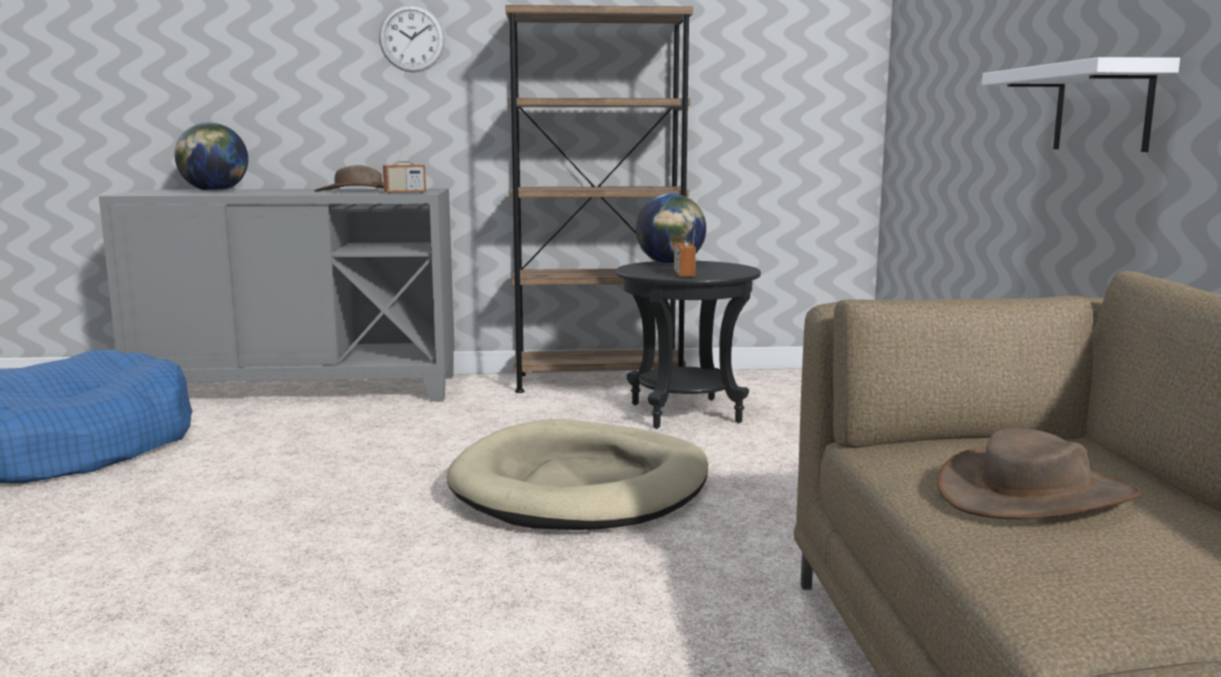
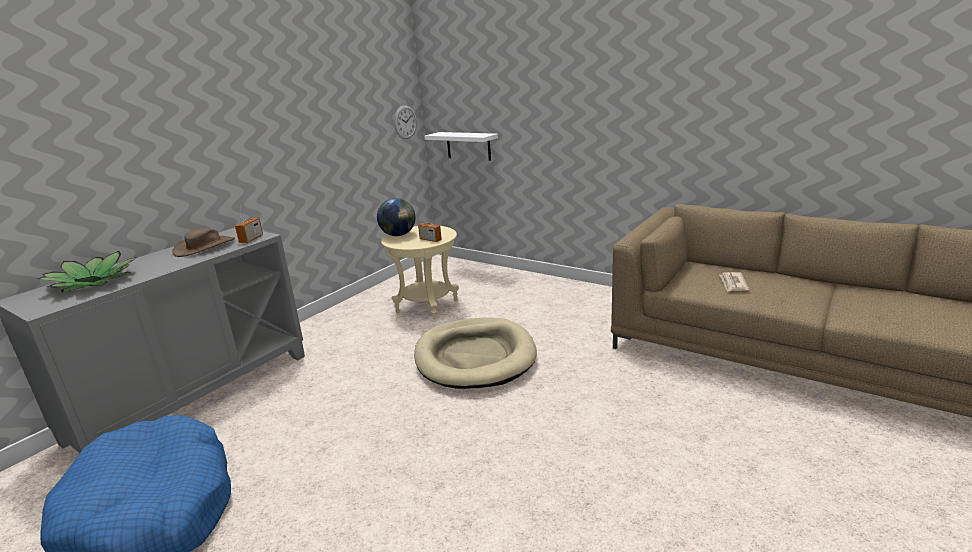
camera: 50 degrees left, 10 degrees up
globe [175,123,248,192] -> potted plant [37,251,137,292]
wall clock [379,4,445,72] -> wall clock moved to [394,106,417,139]
brown bookcase [505,5,693,393] -> none
black side table [616,261,761,429] -> beige side table [381,226,459,320]
brown hat [937,428,1141,519] -> newspaper [720,272,749,292]
white shelf [982,57,1180,152] -> white shelf moved to [424,132,498,161]

